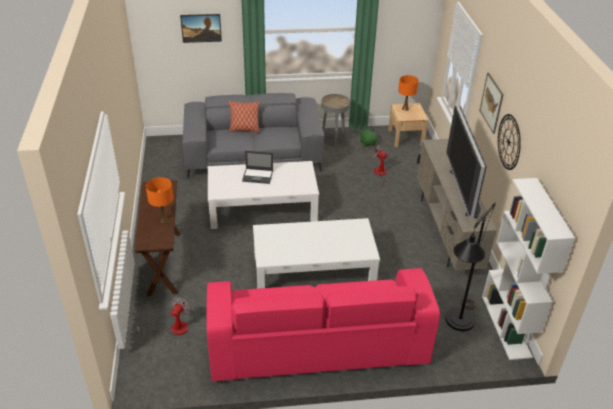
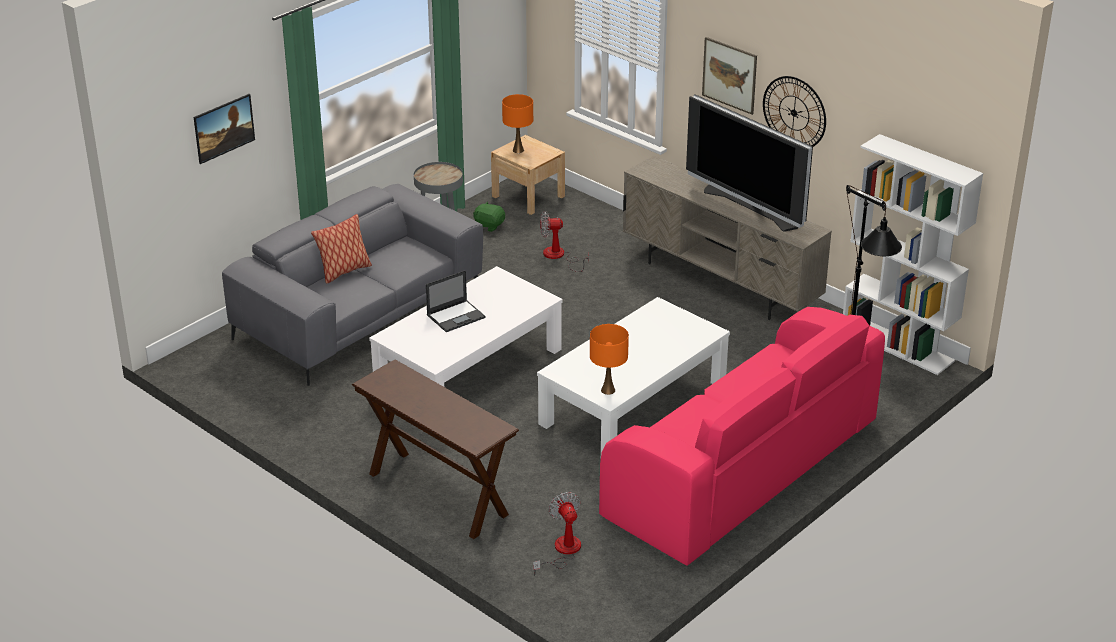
camera: 40 degrees left, 5 degrees down
orange table lamp [146,177,174,223] -> orange table lamp moved to [590,324,629,395]

